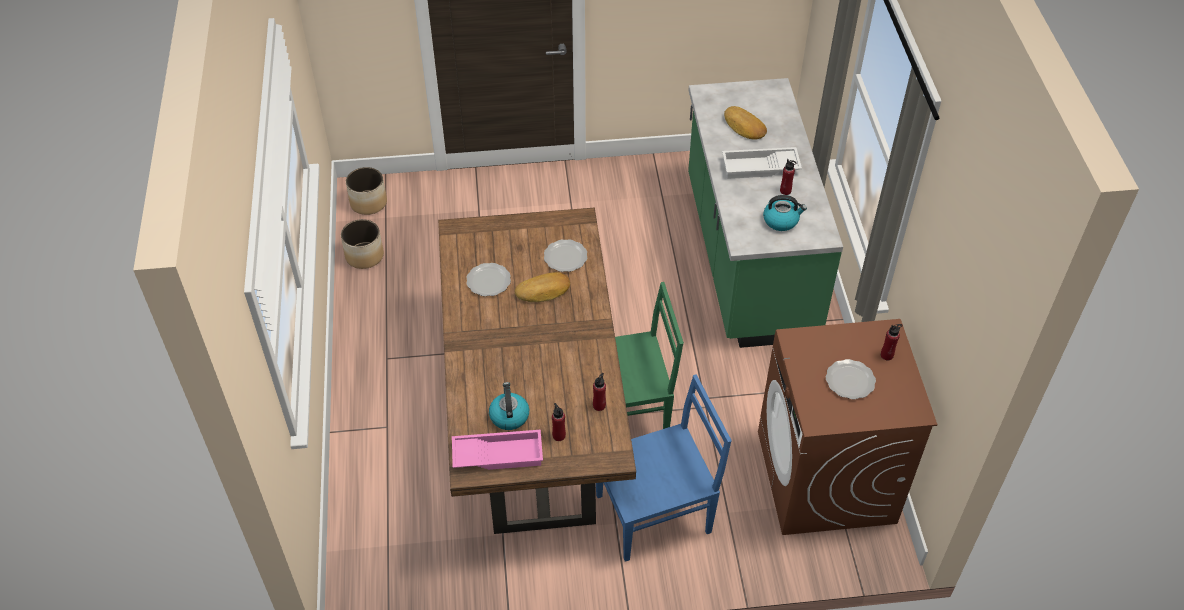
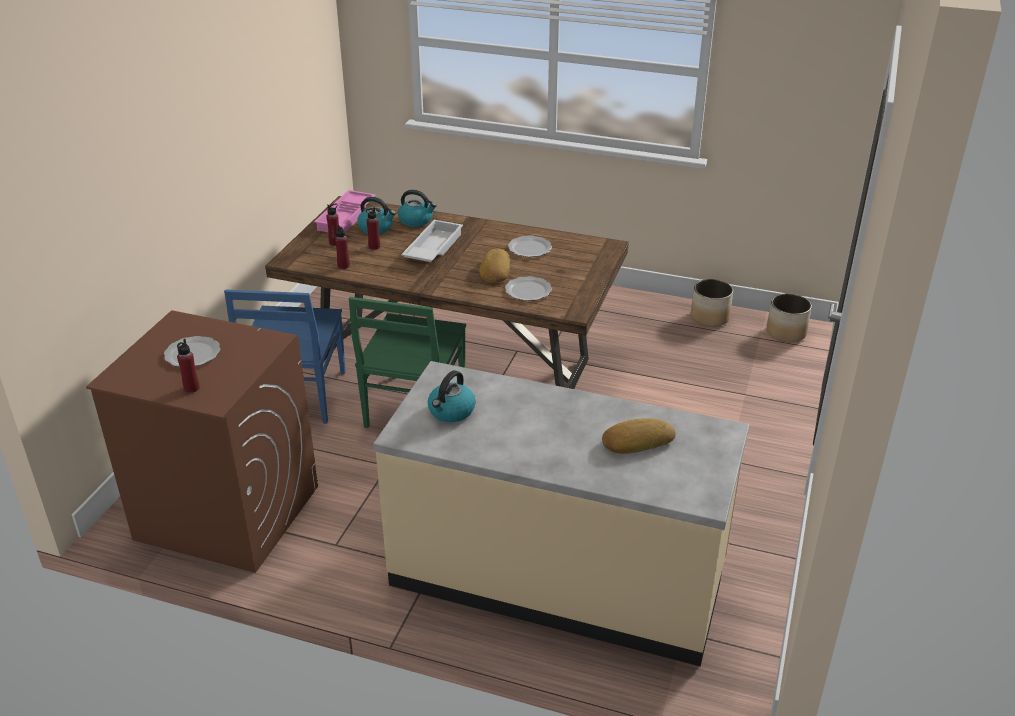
camera: 115 degrees right, 15 degrees down
green counter [688,78,843,348] -> beige counter [373,361,750,667]
white tray [722,147,802,179] -> white tray moved to [401,220,463,262]
red bottle [780,159,796,195] -> red bottle moved to [366,207,380,250]
none -> kettle [398,190,437,227]

